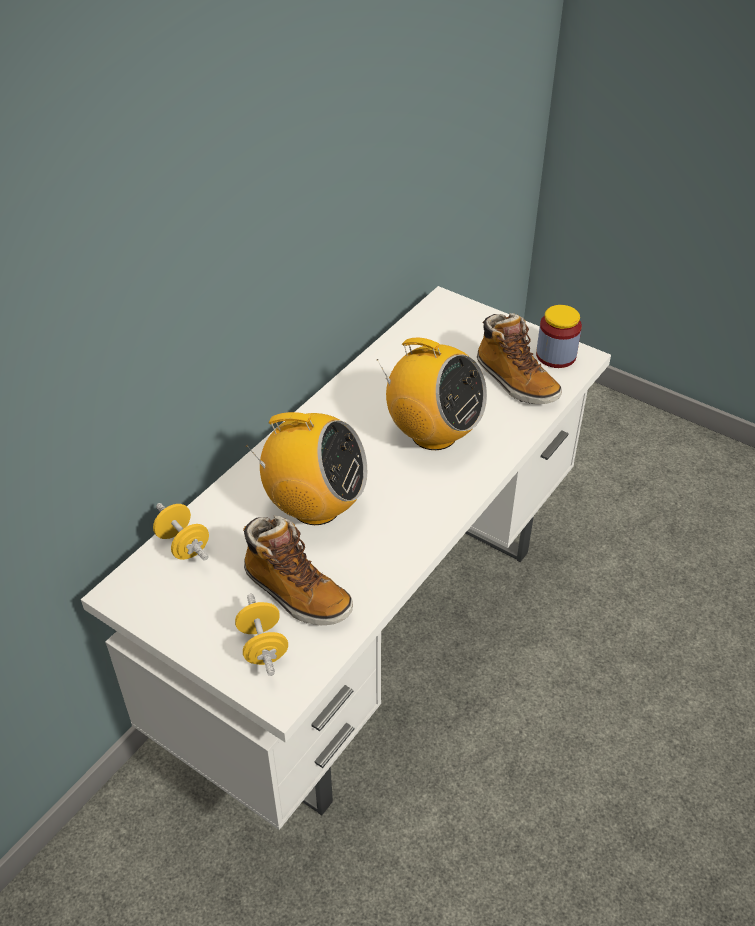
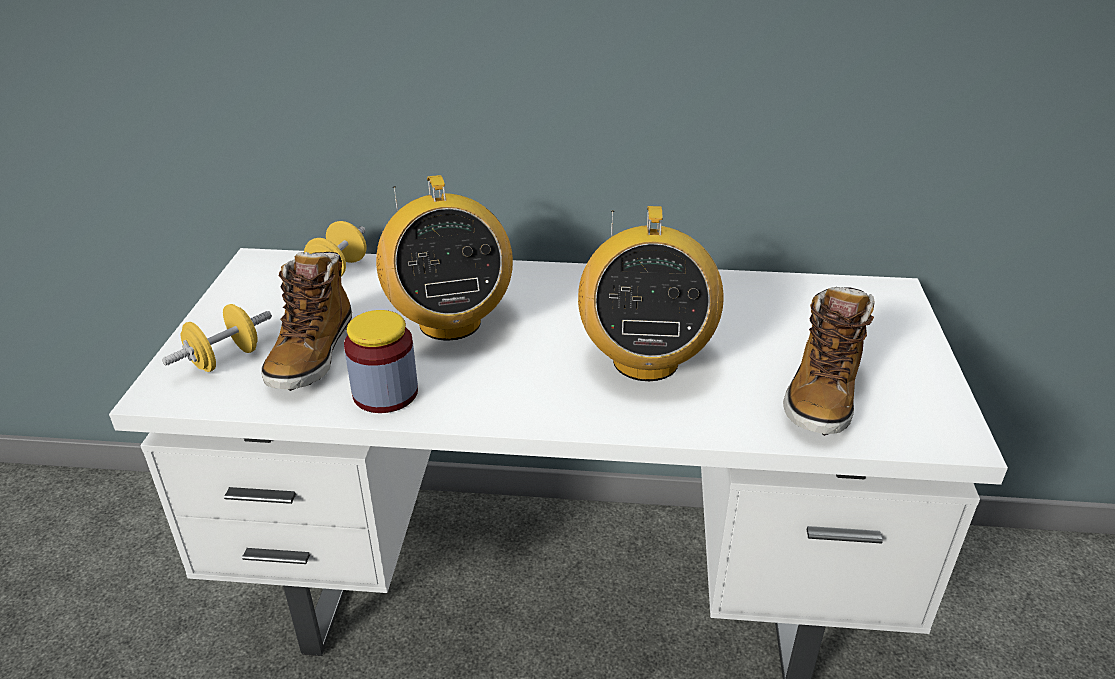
camera: 60 degrees right, 10 degrees down
jar [536,305,582,368] -> jar moved to [344,310,418,413]

